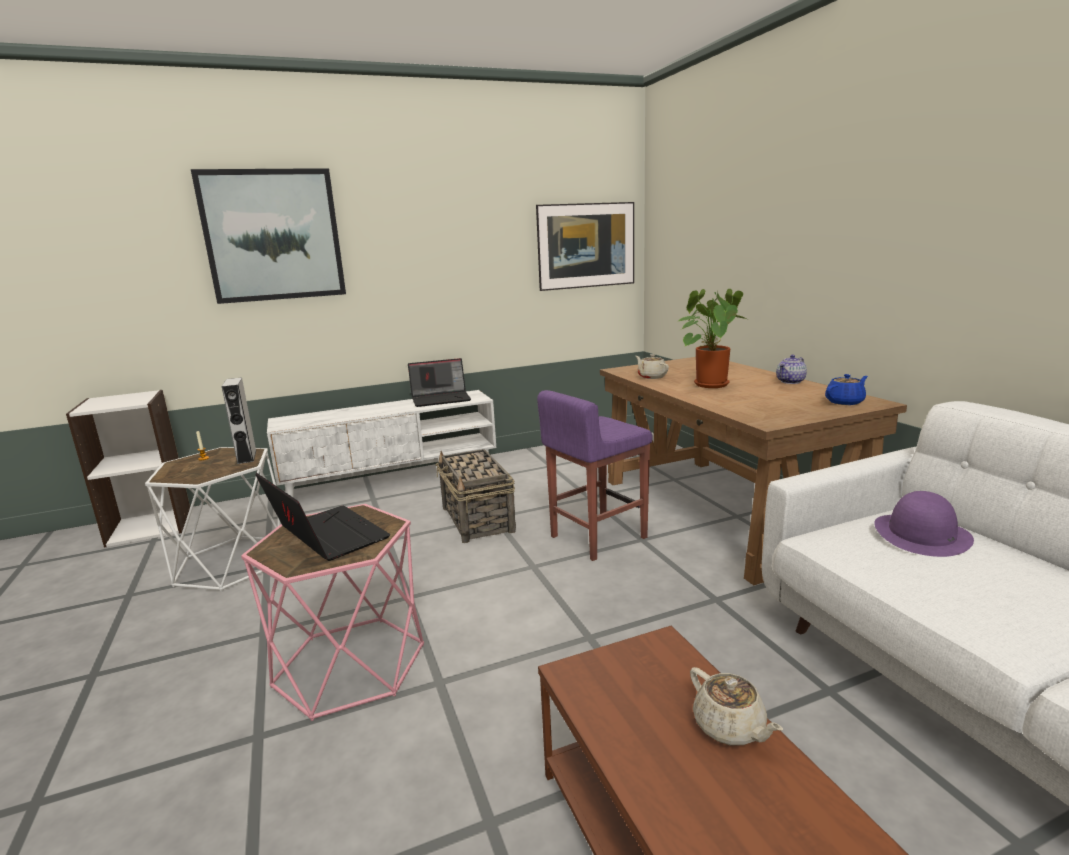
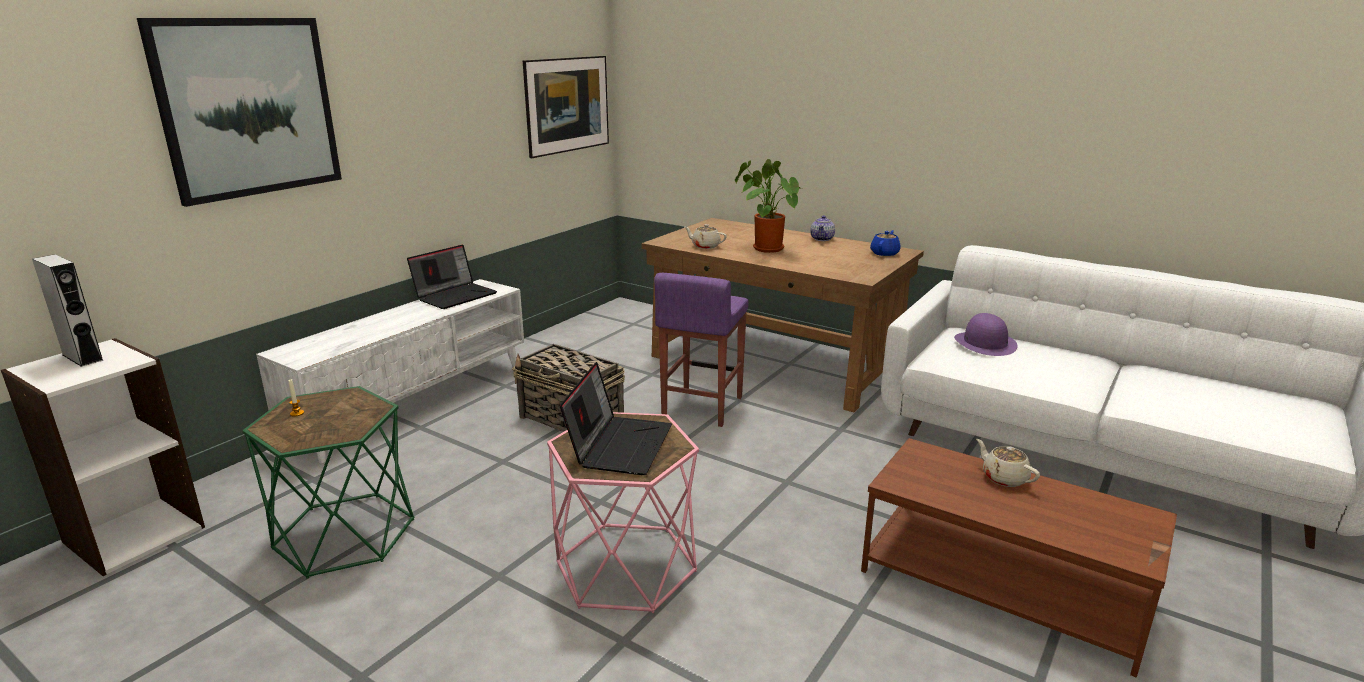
camera: 35 degrees left, 5 degrees up
white side table [145,447,281,592] -> green side table [242,386,414,579]
grey speaker [222,377,257,464] -> grey speaker moved to [32,254,103,367]
laptop [255,473,390,561] -> laptop turned 90 degrees clockwise [560,362,672,475]
beige teapot [690,667,783,746] -> beige teapot turned 150 degrees counterclockwise [976,439,1040,487]

